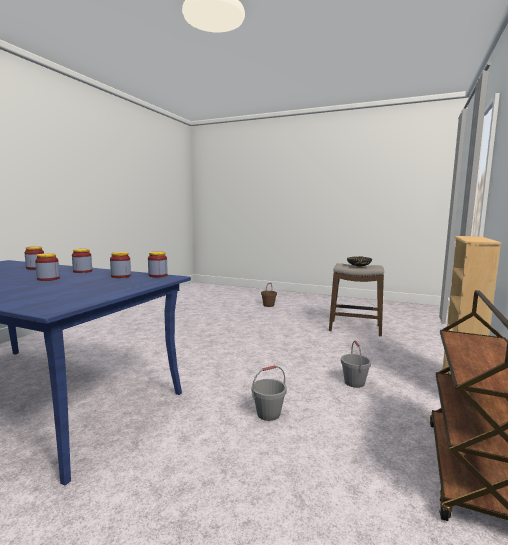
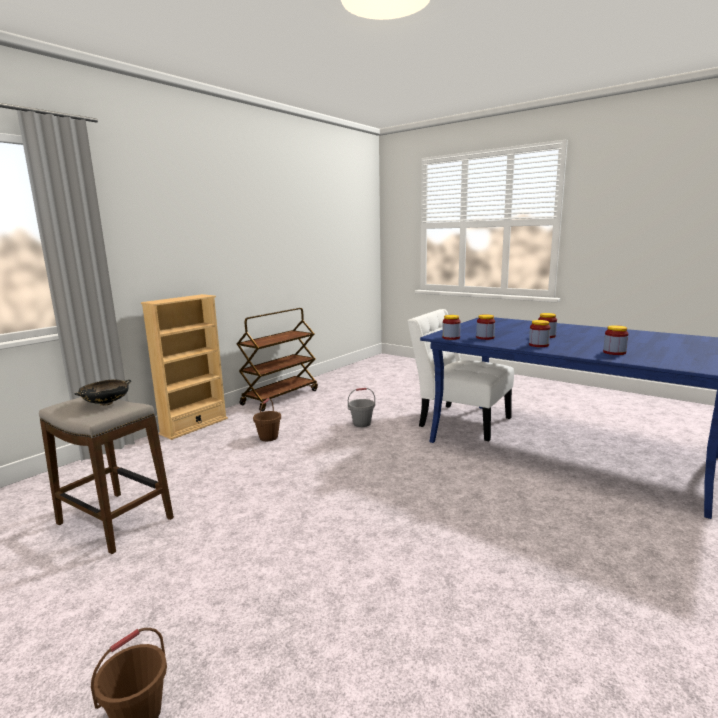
camera: 165 degrees left, 5 degrees up
grey bucket [341,340,372,388] -> brown bucket [253,398,281,441]
none -> white chair [408,309,514,441]

